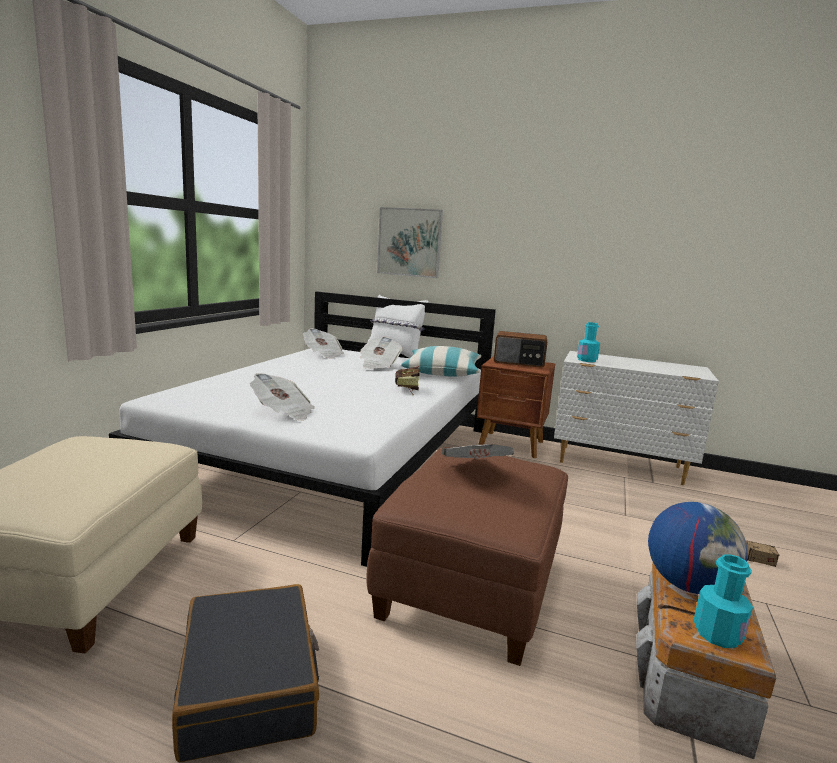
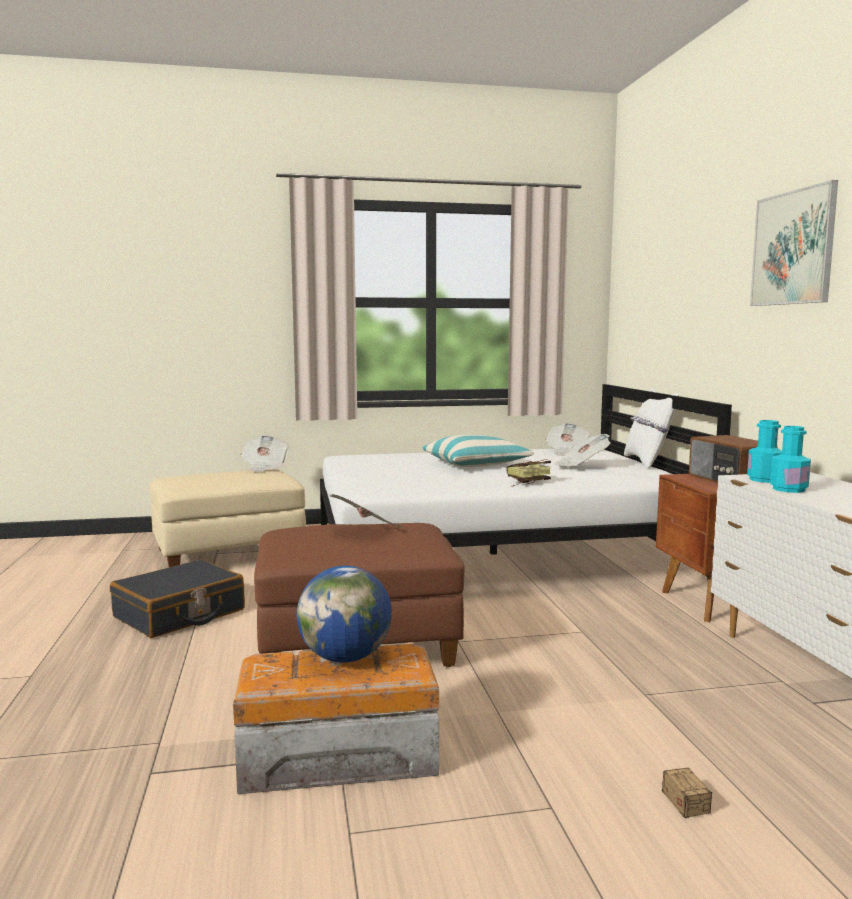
camera: 60 degrees right, 5 degrees down
newspaper [250,373,315,421] -> newspaper moved to [240,435,290,472]
picture [377,207,443,278] -> picture moved to [750,180,838,306]
pillow [401,346,481,377] -> pillow moved to [423,434,534,467]
turquoise bottle [693,554,753,648] -> turquoise bottle moved to [770,426,811,493]

